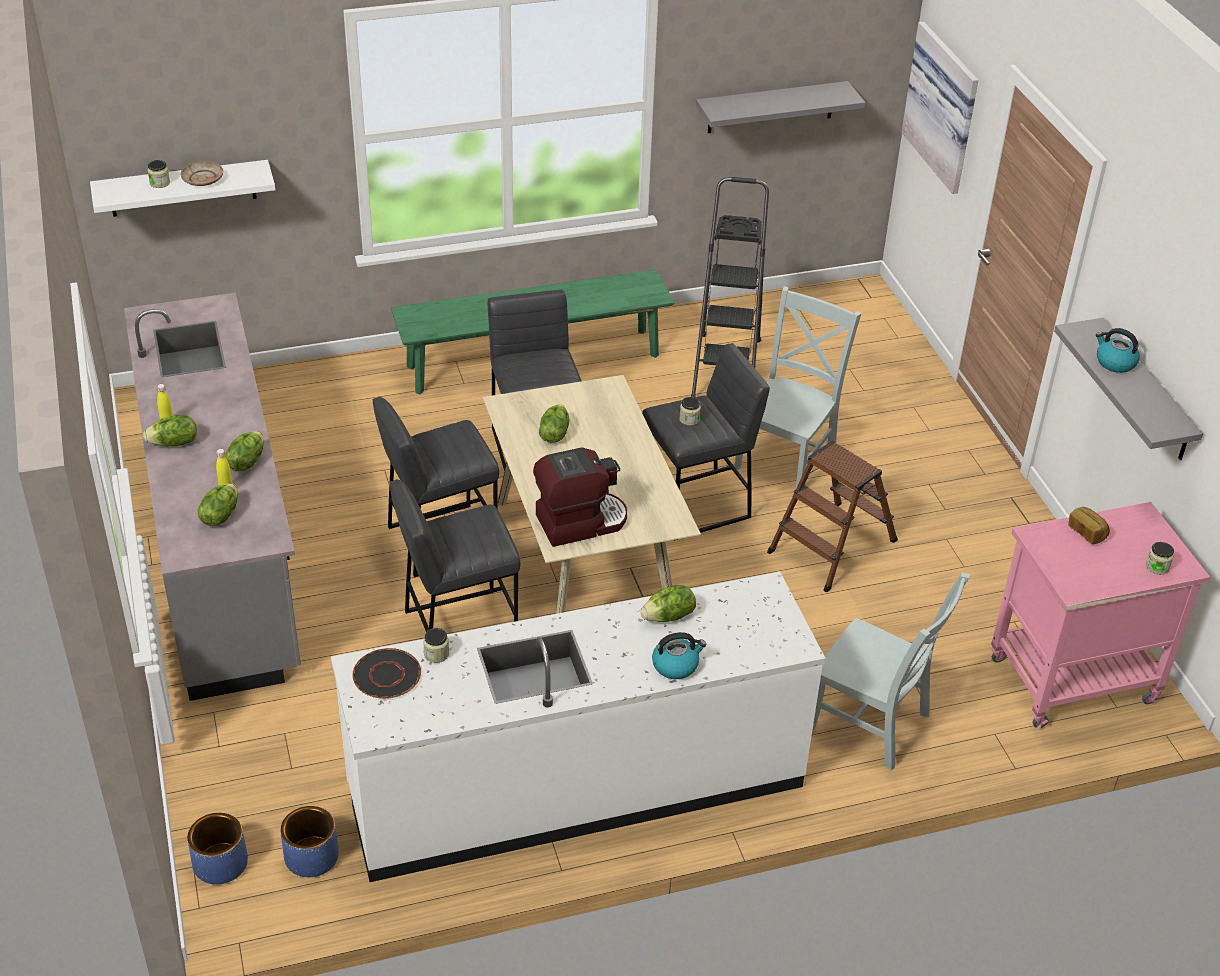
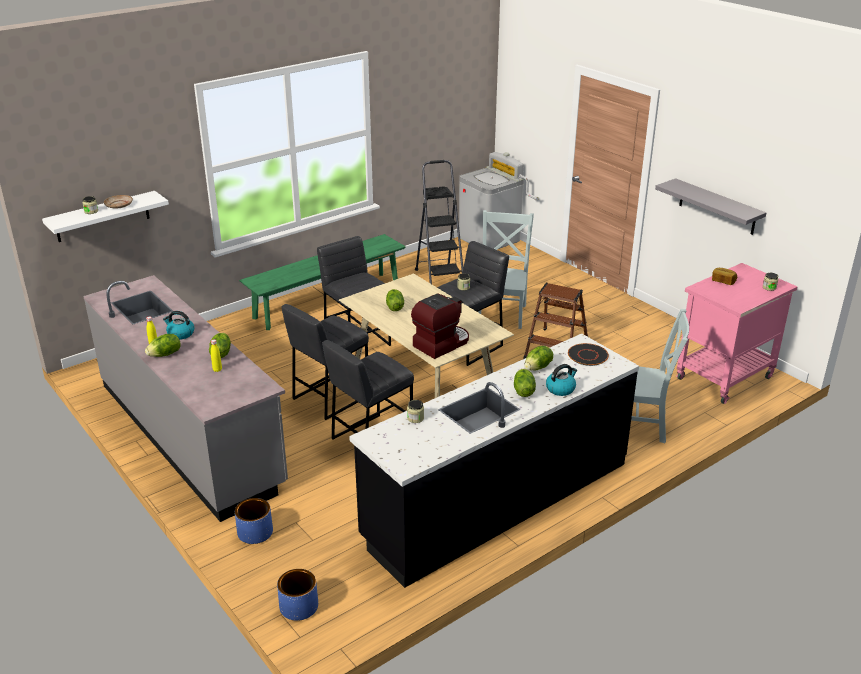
camera: 20 degrees left, 10 degrees down
lettuce [197,483,238,526] -> lettuce moved to [514,369,536,397]
blue planter [280,806,339,877] -> blue planter moved to [235,498,273,544]
white counter [331,572,826,882] -> black counter [349,334,639,588]
black plate [352,648,421,699] -> black plate moved to [568,343,609,366]
grey shelf [696,81,865,133] -> none
picture [902,21,978,194] -> none
kettle [1096,328,1140,373] -> kettle moved to [163,311,194,340]
none -> grey washing machine [459,152,539,249]

